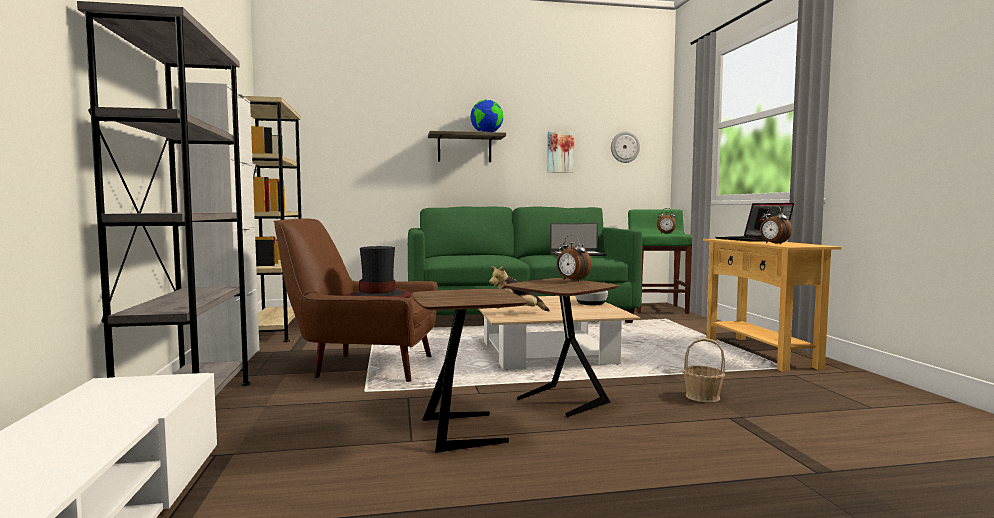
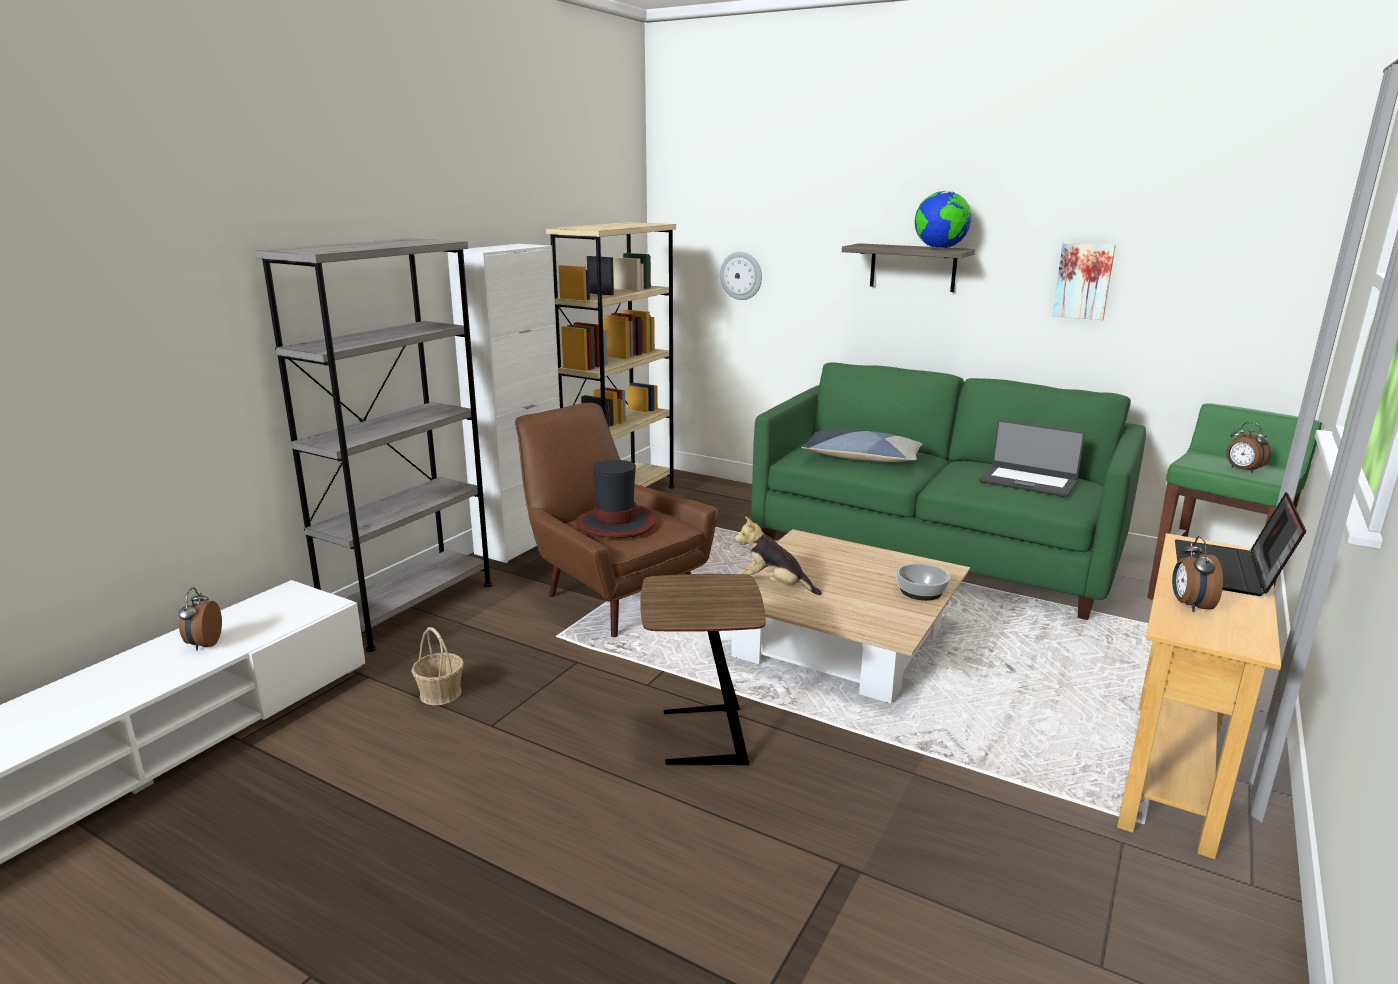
camera: 40 degrees right, 15 degrees up
brown side table [412,289,528,453] -> none
alarm clock [556,235,591,282] -> alarm clock moved to [179,587,222,651]
wall clock [611,131,640,163] -> wall clock moved to [720,252,762,300]
basket [682,338,725,402] -> basket moved to [411,627,464,705]
none -> pillow [802,429,923,462]

